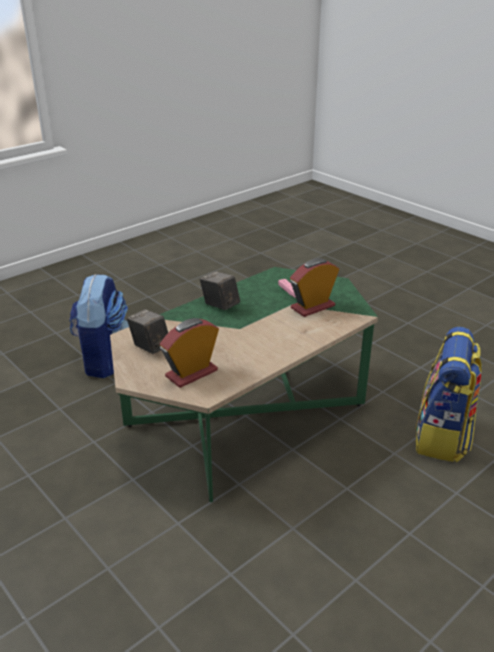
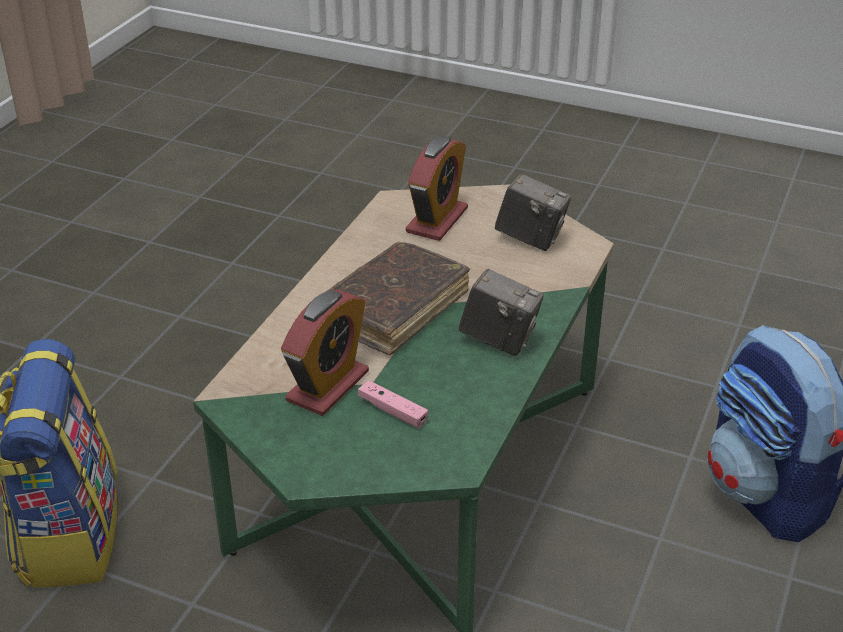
camera: 155 degrees right, 5 degrees up
none -> brown book [328,242,470,355]

